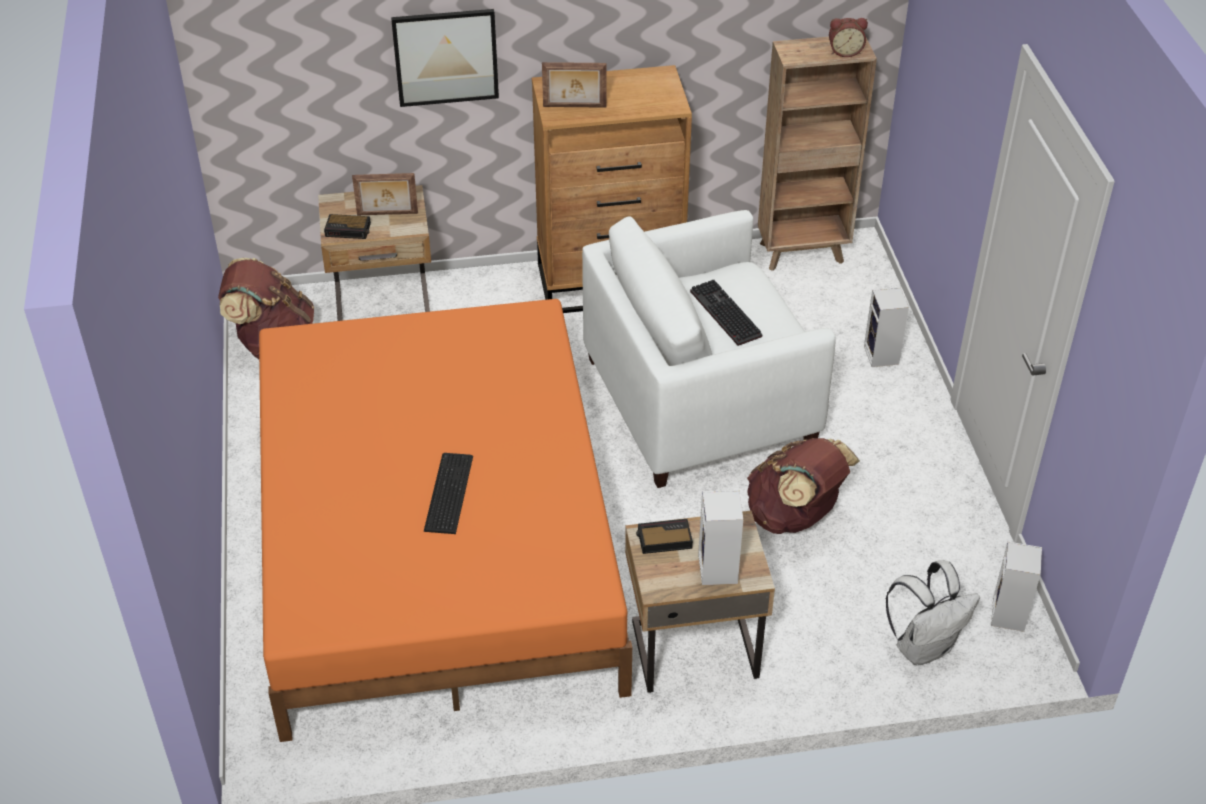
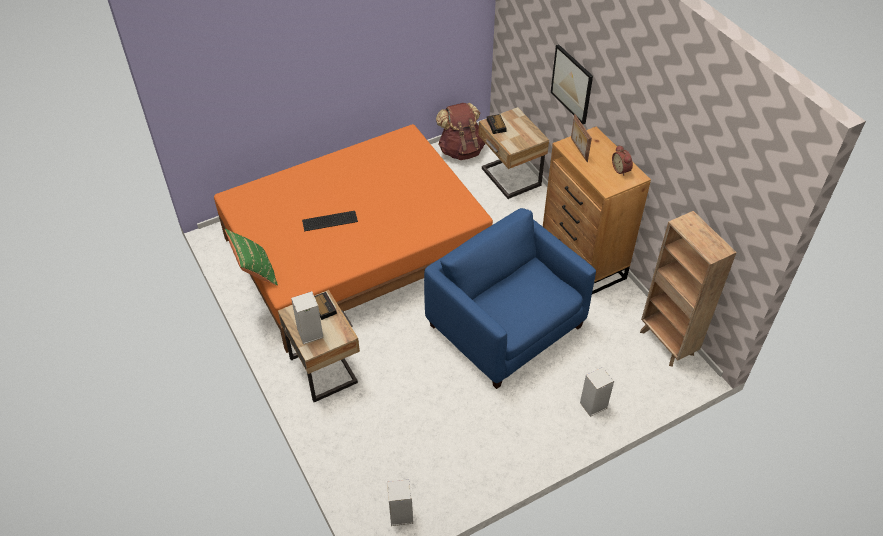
camera: 70 degrees right, 5 degrees up
picture frame [352,173,418,216] -> none
white armchair [582,210,836,488] -> blue armchair [424,208,596,389]
keyboard [690,280,762,346] -> none
brown backpack [747,438,860,534] -> none
alarm clock [829,18,868,57] -> alarm clock moved to [612,145,633,176]
white backpack [886,560,980,665] -> none
none -> green pillow [225,229,278,286]

